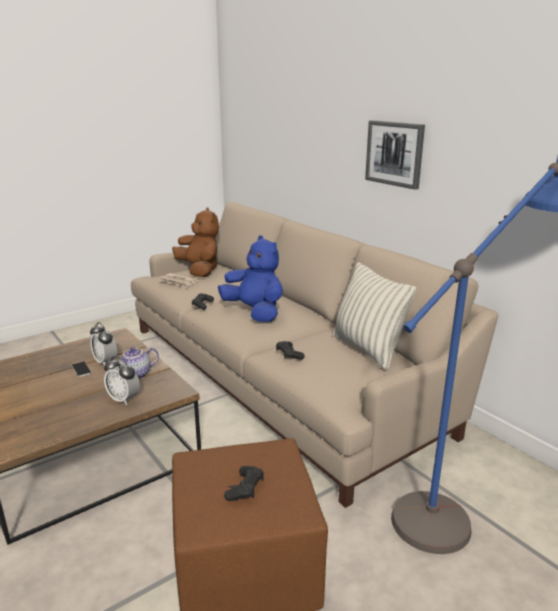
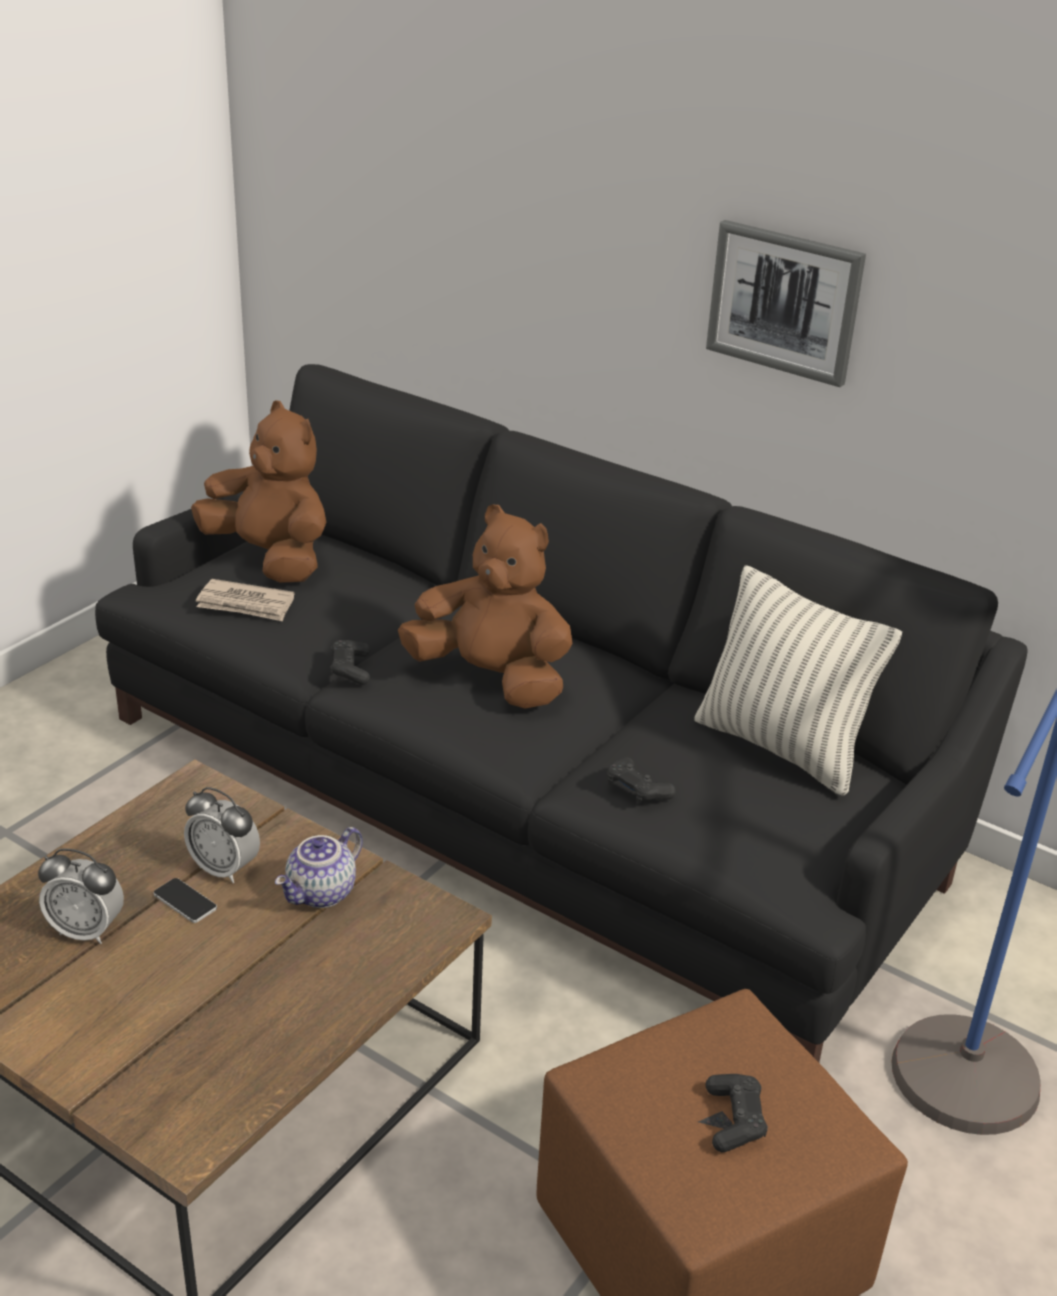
camera: 20 degrees left, 10 degrees up
alarm clock [104,356,140,405] -> alarm clock moved to [38,848,124,944]
beige sofa [131,202,498,508] -> black sofa [95,364,1028,1062]
blue plush toy [218,236,283,322] -> brown plush toy [398,505,572,709]

